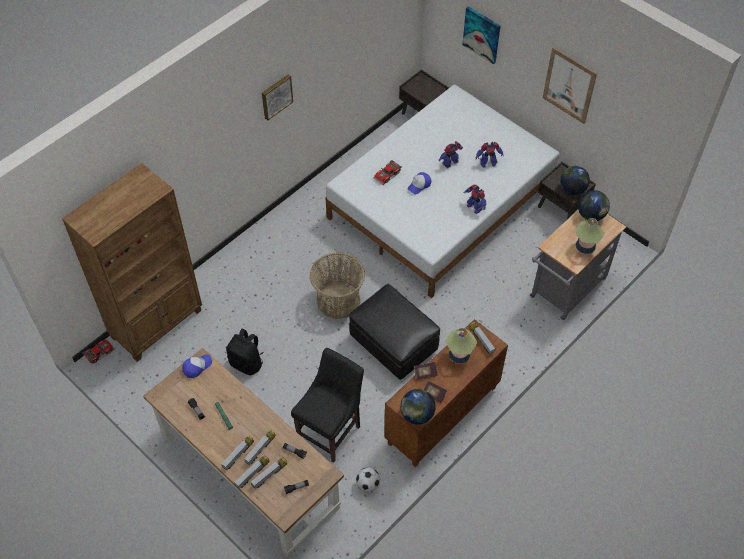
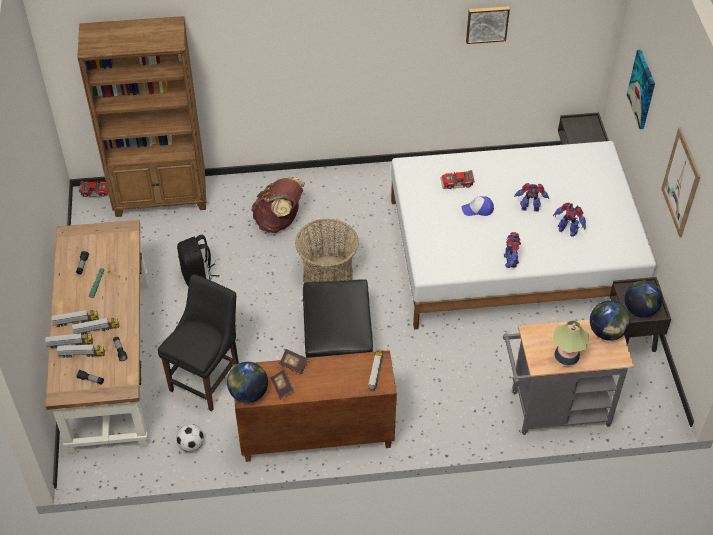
camera: 40 degrees right, 5 degrees down
cap [182,355,212,378] -> none
picture [262,74,293,121] -> picture moved to [466,6,510,44]
black chair [291,348,364,463] -> black chair turned 45 degrees counterclockwise [158,274,239,411]
table lamp [445,328,477,364] -> none
none -> brown backpack [251,176,305,233]

